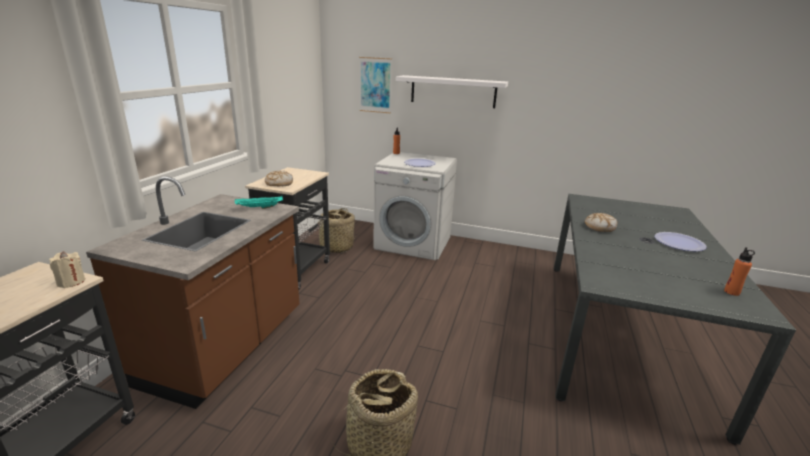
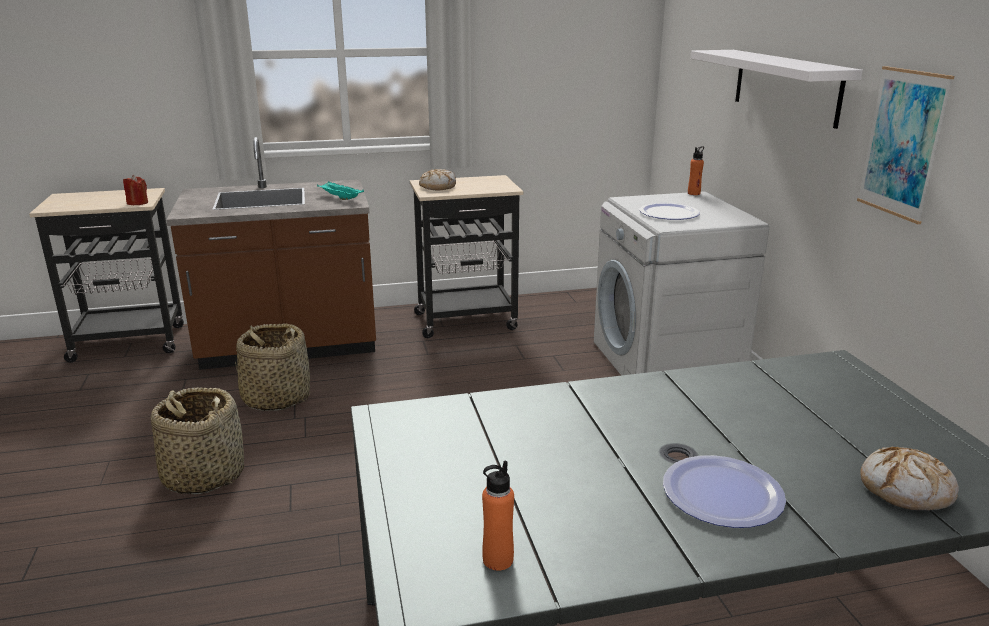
camera: 60 degrees right, 0 degrees up
beige candle [49,251,85,288] -> red candle [123,175,148,205]
basket [312,208,355,253] -> basket moved to [235,323,310,411]
picture [359,57,392,113] -> picture moved to [857,66,954,224]
bread [585,213,617,232] -> bread moved to [860,447,959,511]

